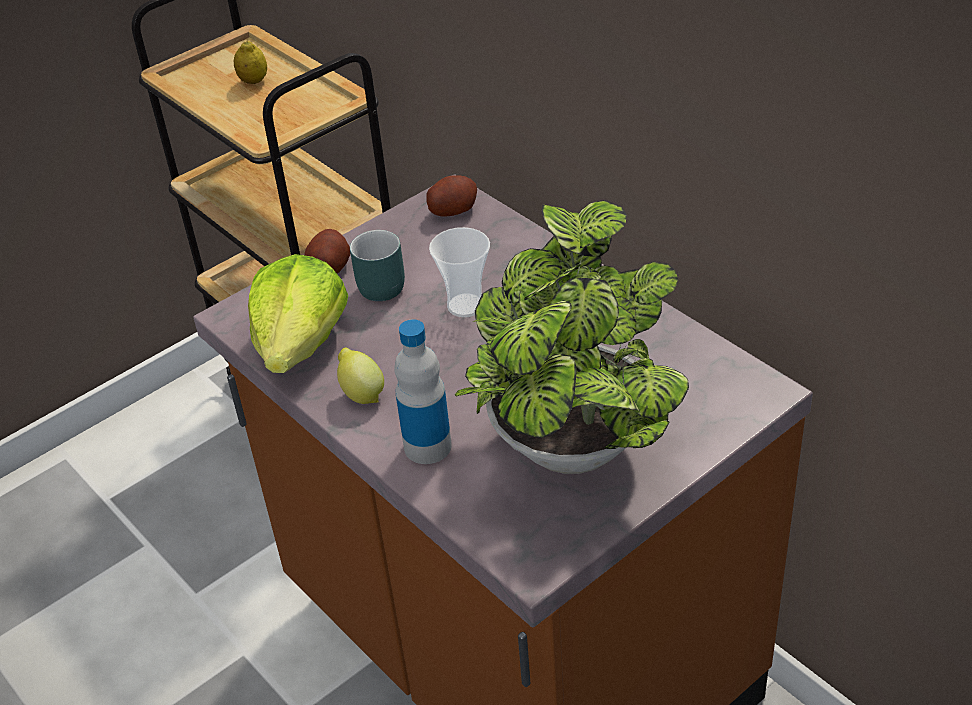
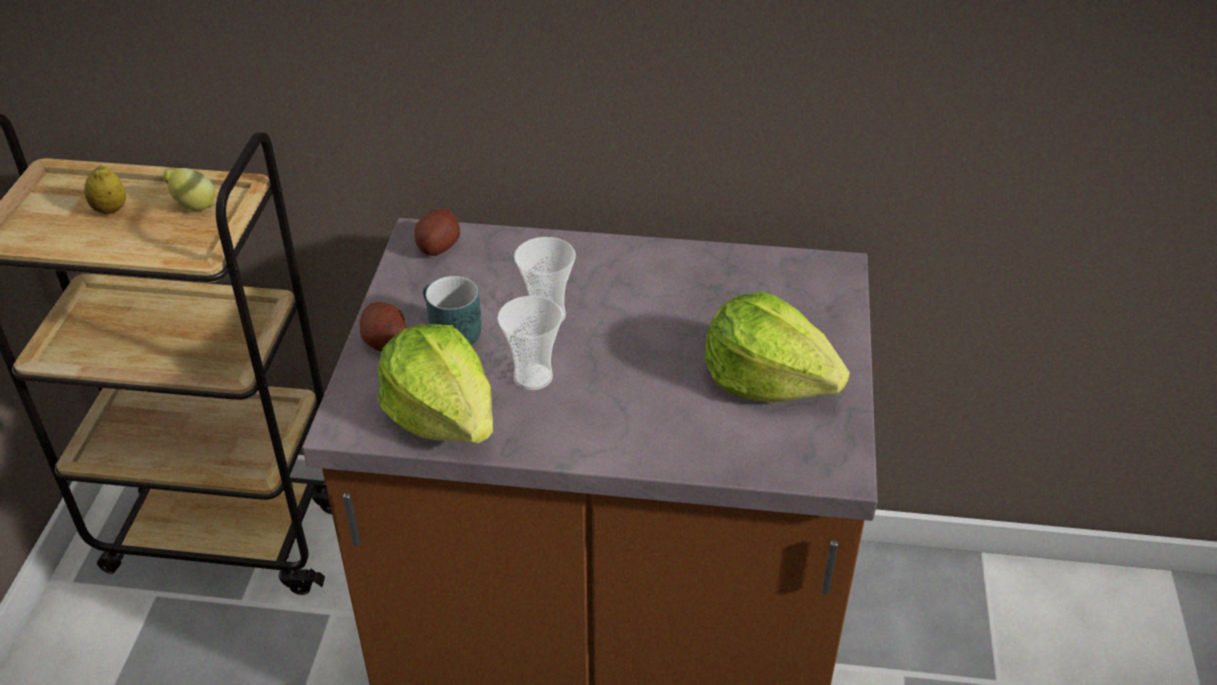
camera: 45 degrees left, 0 degrees up
lemon [337,347,384,404] -> lemon moved to [163,168,215,211]
bottle [394,319,452,464] -> none
potted plant [455,200,689,474] -> lettuce [705,291,850,402]
none -> cup [498,296,563,390]

